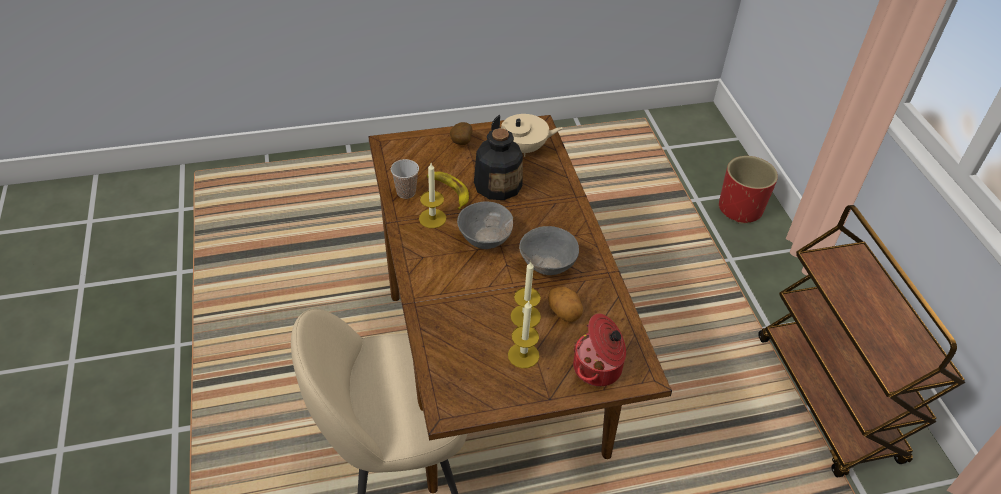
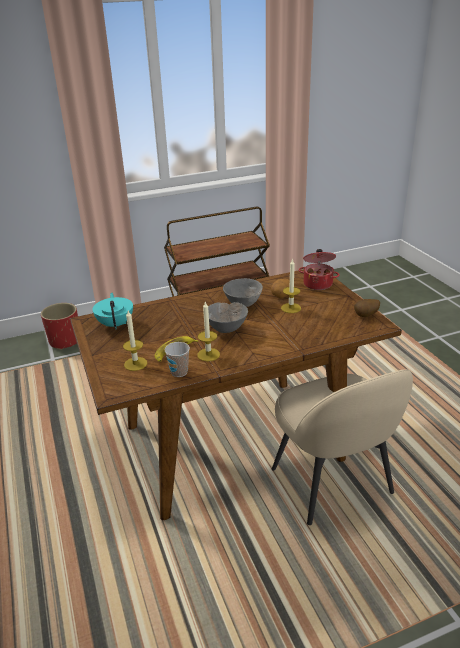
camera: 95 degrees left, 15 degrees down
potato [450,122,472,145] -> potato moved to [354,299,380,317]
bottle [474,128,523,200] -> none
beige teapot [491,114,563,157] -> turquoise teapot [93,293,133,330]
candle [508,300,539,368] -> candle moved to [123,311,147,371]

